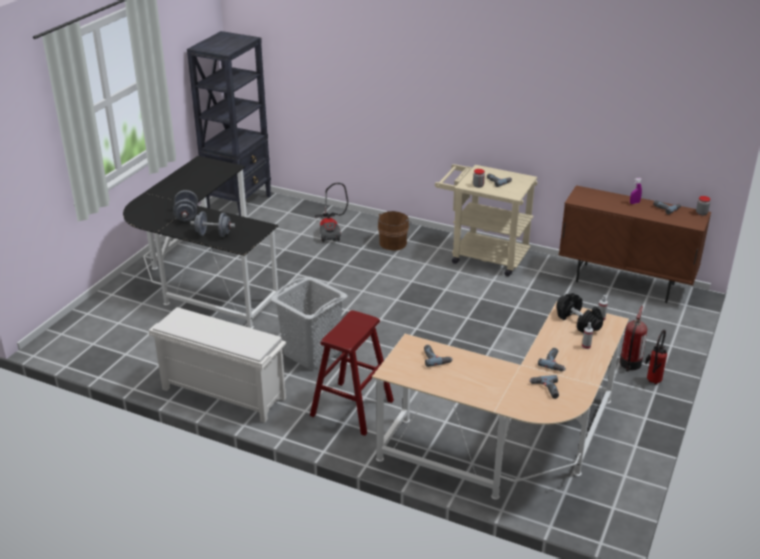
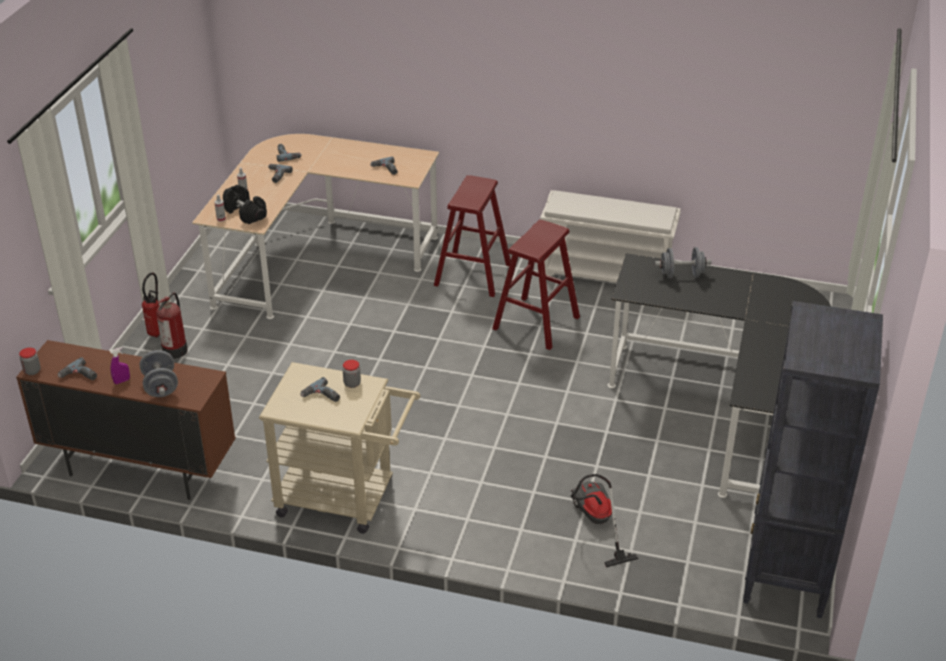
camera: 170 degrees right, 5 degrees up
grey dumbbell [173,190,198,222] -> grey dumbbell moved to [140,350,178,397]
grey laundry basket [271,277,347,370] -> red stool [492,220,580,350]
brown bucket [378,211,412,250] -> none

